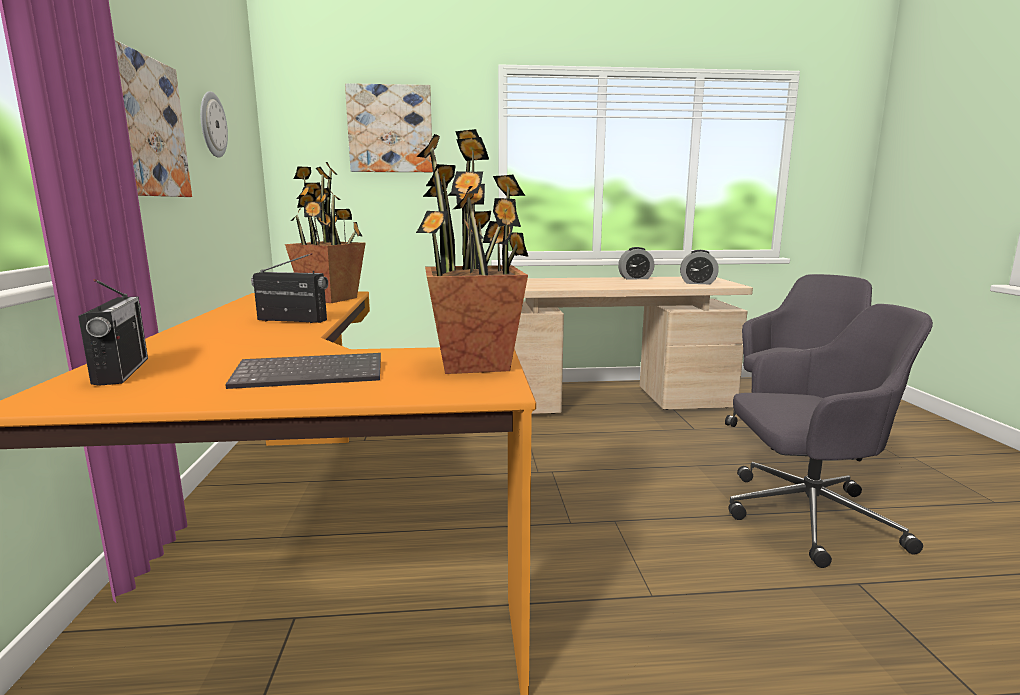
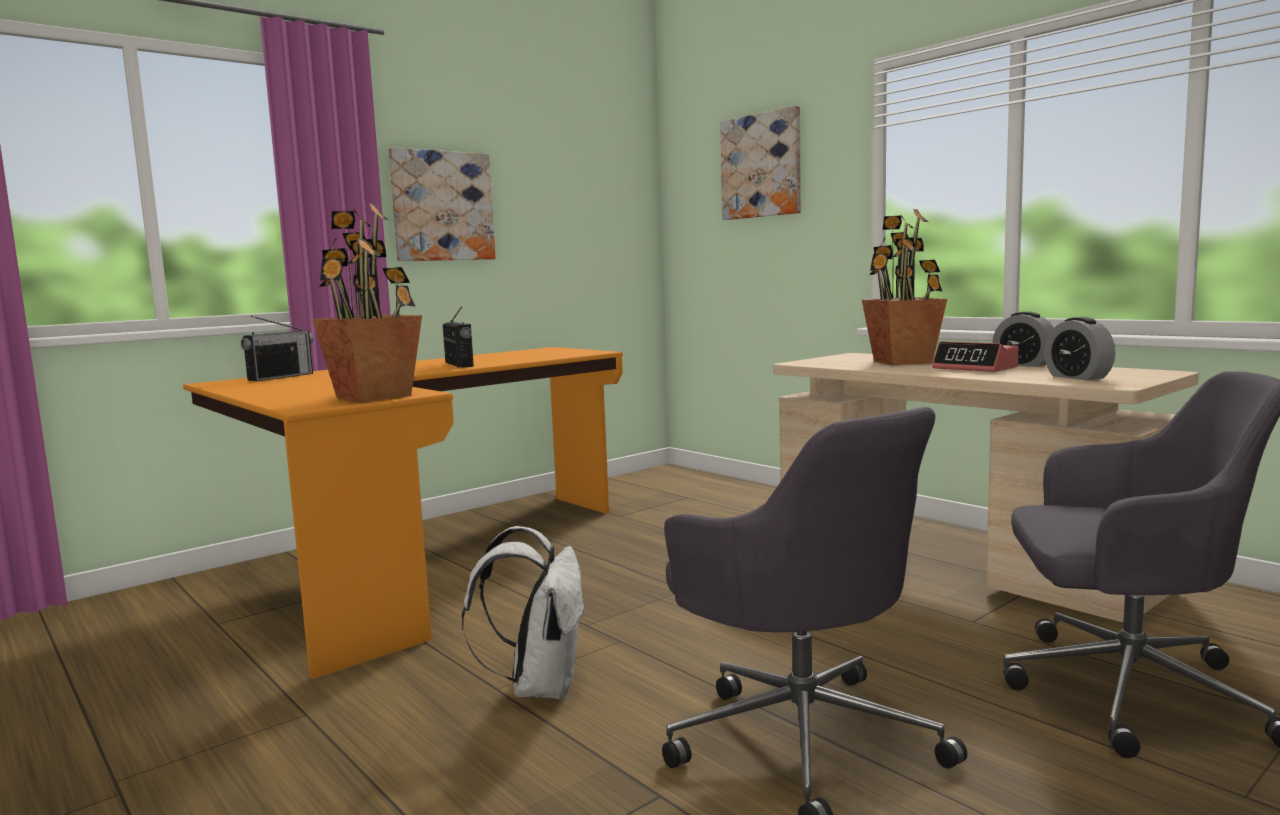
camera: 55 degrees right, 5 degrees down
wall clock [200,91,228,158] -> none
keyboard [225,353,381,389] -> none
potted plant [285,162,366,303] -> potted plant moved to [862,209,947,366]
none -> white backpack [462,526,586,700]
none -> alarm clock [932,341,1019,372]

